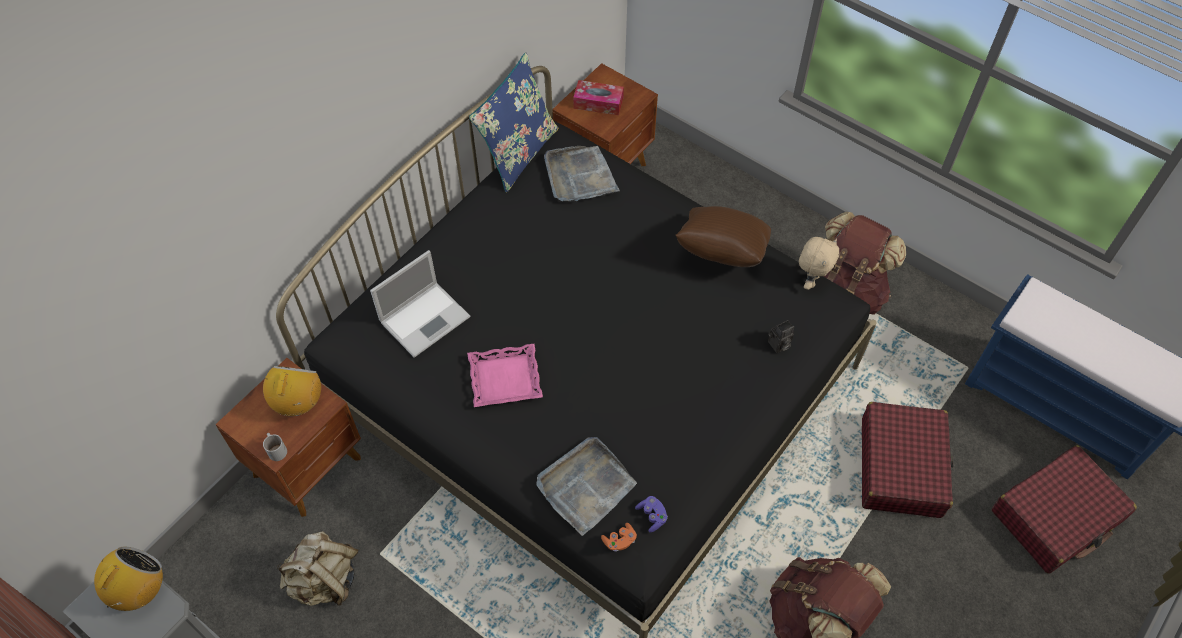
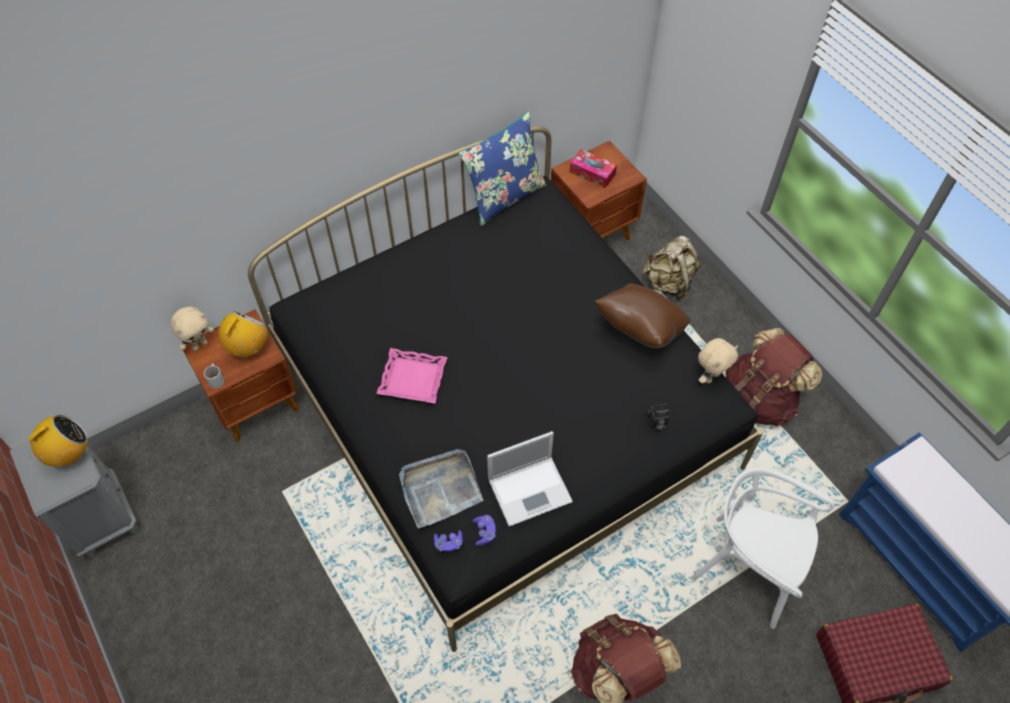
camera: 20 degrees right, 0 degrees up
beige backpack [277,531,358,606] -> beige backpack moved to [643,236,701,300]
laptop [370,250,470,358] -> laptop moved to [487,431,573,527]
grey tray [544,146,620,202] -> none
orange game controller [601,523,637,552] -> purple game controller [434,530,463,552]
red suitcase [862,402,953,518] -> white chair [691,468,835,629]
none -> beige plush toy [170,306,214,351]

